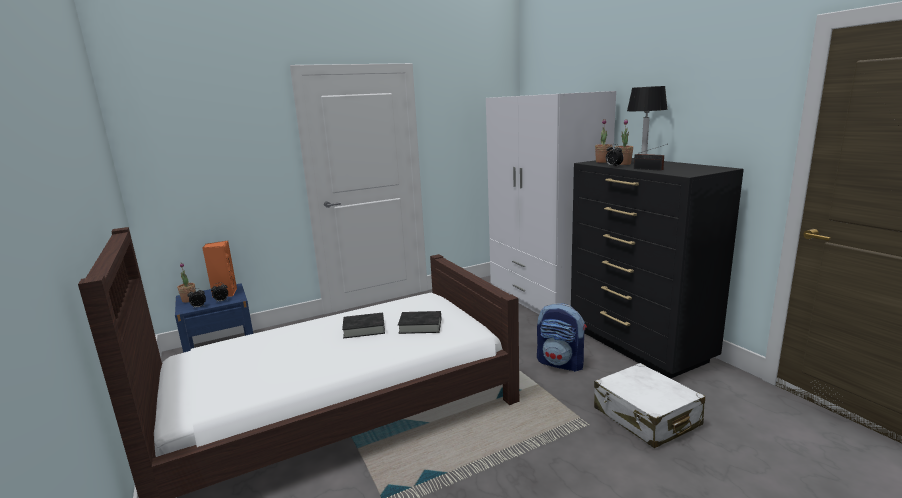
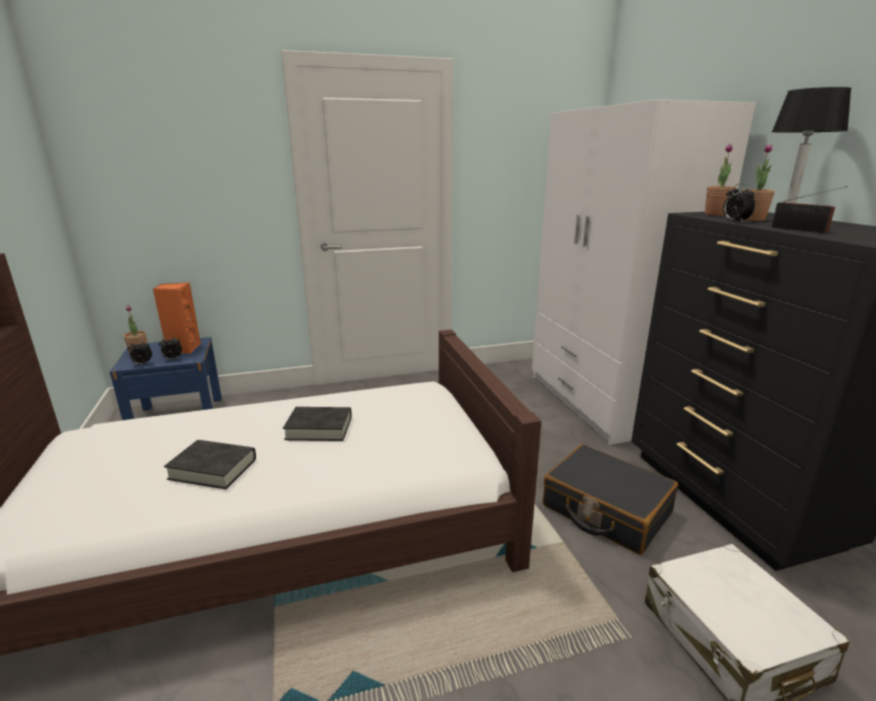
camera: 10 degrees right, 5 degrees up
black book [398,311,441,334] -> black book moved to [164,440,256,489]
backpack [537,303,587,372] -> black suitcase [543,444,678,555]

